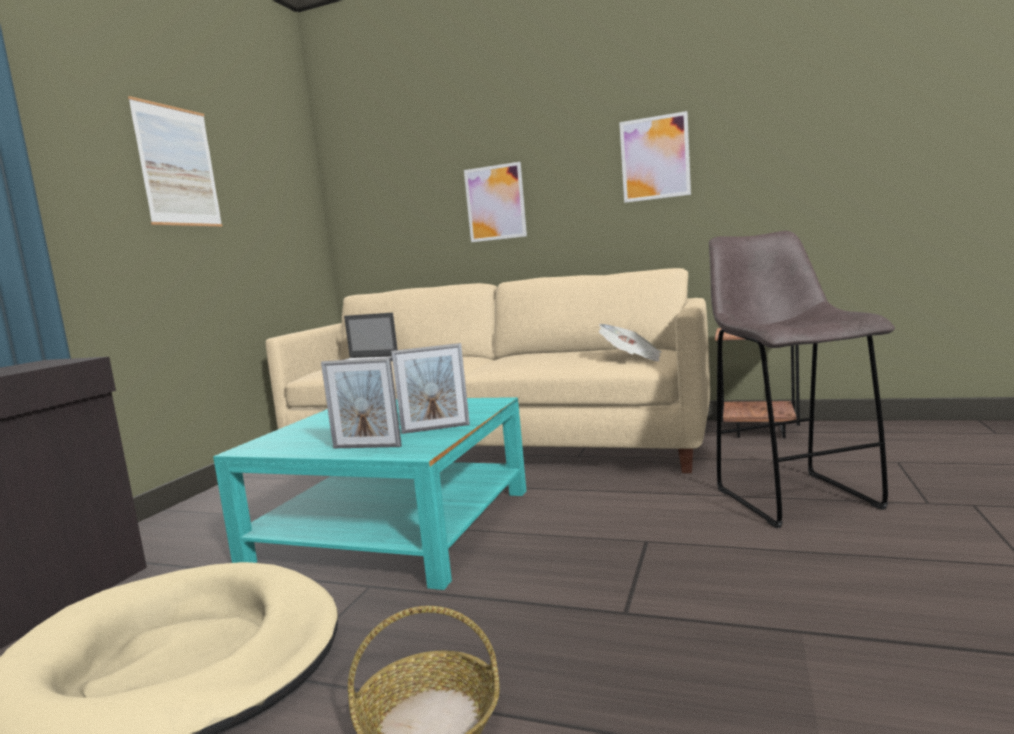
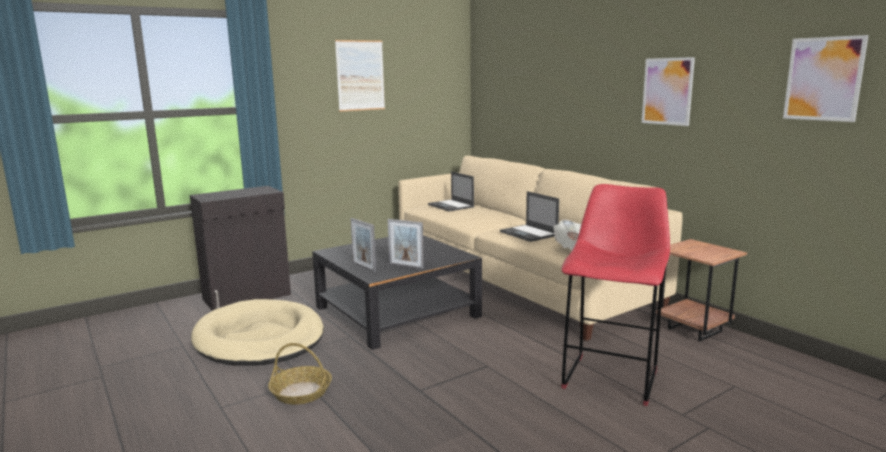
camera: 35 degrees right, 5 degrees up
turquoise coffee table [213,397,526,590] -> black coffee table [312,235,482,350]
picture [464,162,527,242] -> picture moved to [783,35,868,122]
grey stool [709,231,895,528] -> red stool [561,184,670,406]
none -> laptop [500,191,559,242]

